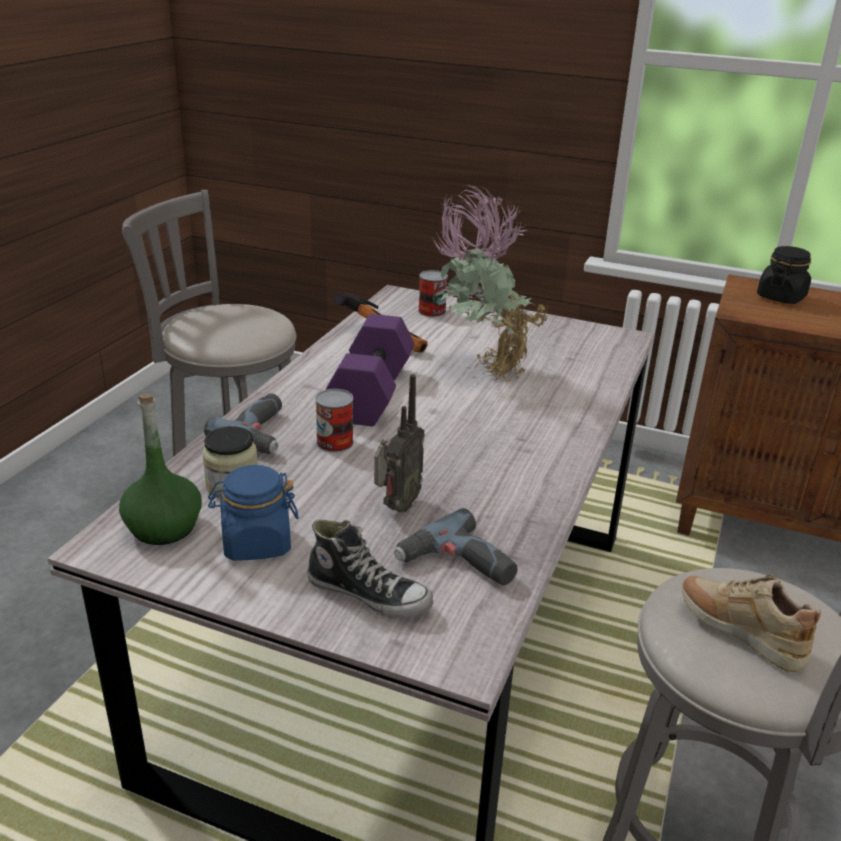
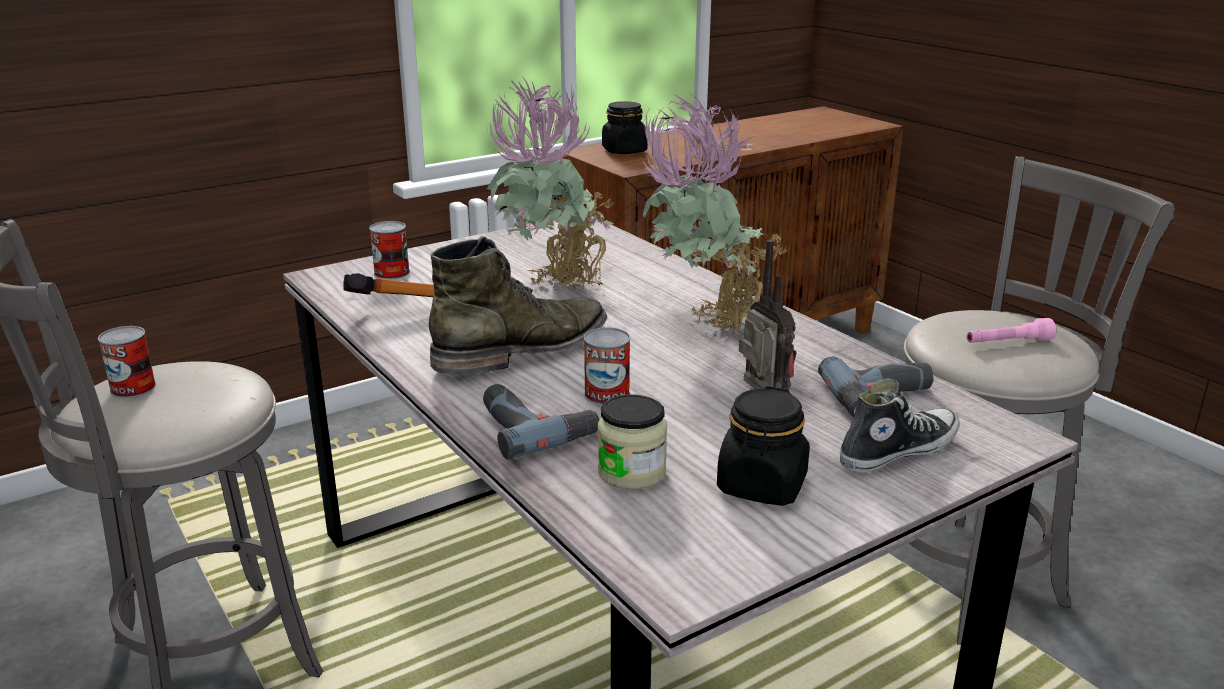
camera: 55 degrees left, 5 degrees down
green bottle [119,394,202,545] -> none
blue jar [208,465,299,561] -> black jar [717,386,810,506]
purple dumbbell [325,314,414,426] -> green boot [429,236,607,375]
beige shoe [682,575,821,672] -> pink flashlight [967,318,1056,343]
none -> can [98,326,156,398]
none -> potted plant [638,93,790,336]

